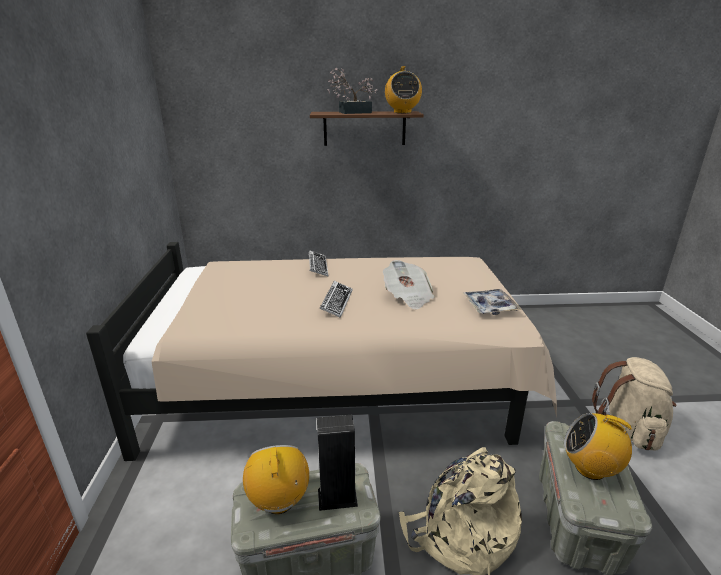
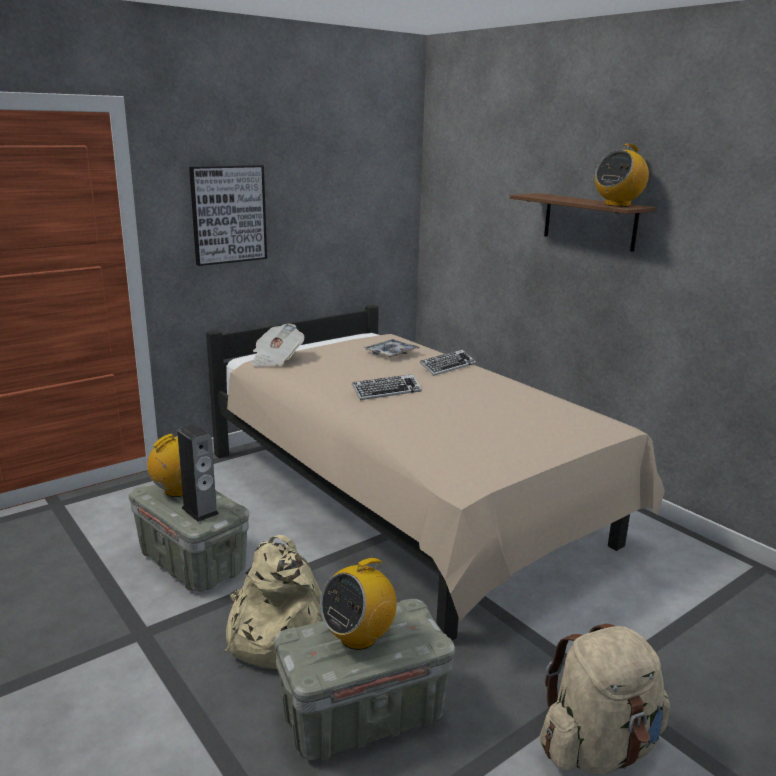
camera: 55 degrees right, 5 degrees down
potted plant [328,68,378,114] -> none
newspaper [383,260,435,310] -> newspaper moved to [251,324,304,367]
tray [463,289,522,315] -> tray moved to [363,339,420,357]
radio [564,413,636,480] -> radio turned 120 degrees counterclockwise [320,554,397,650]
none -> picture [189,165,267,266]

